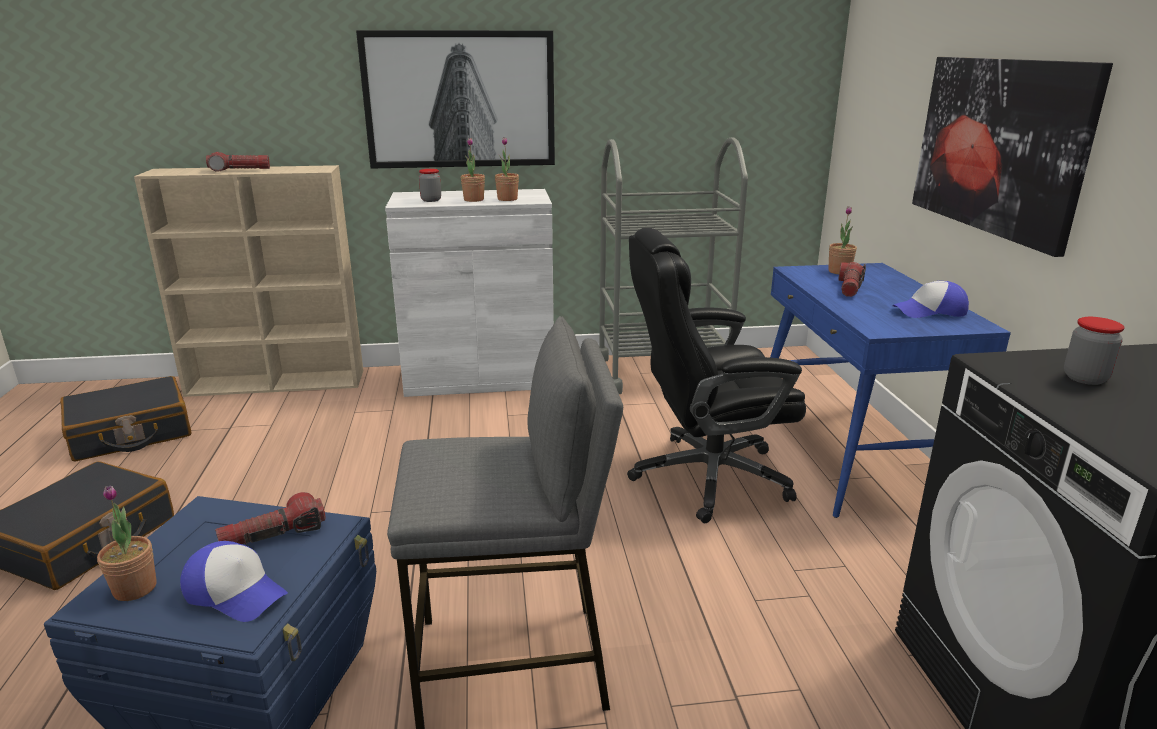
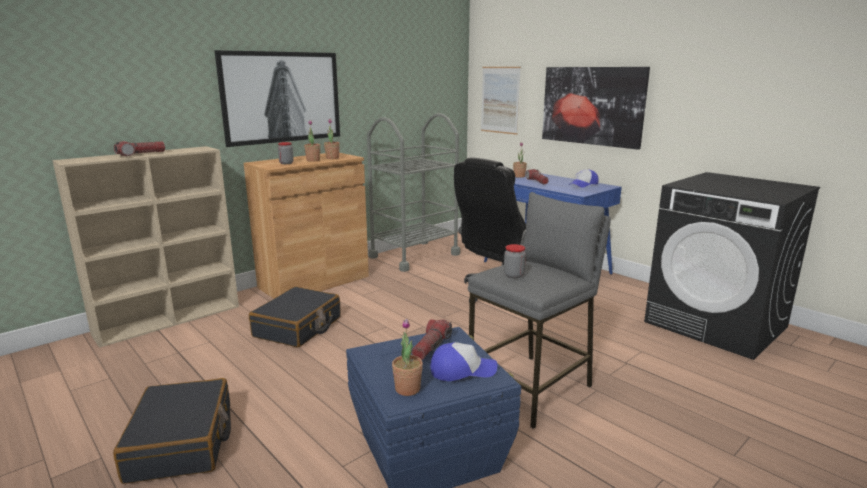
camera: 35 degrees left, 5 degrees down
black suitcase [60,376,192,461] -> black suitcase moved to [249,287,341,348]
white cabinet [385,189,554,397] -> brown cabinet [244,153,369,299]
jar [1064,317,1124,385] -> jar moved to [504,244,526,278]
none -> picture [481,67,521,135]

